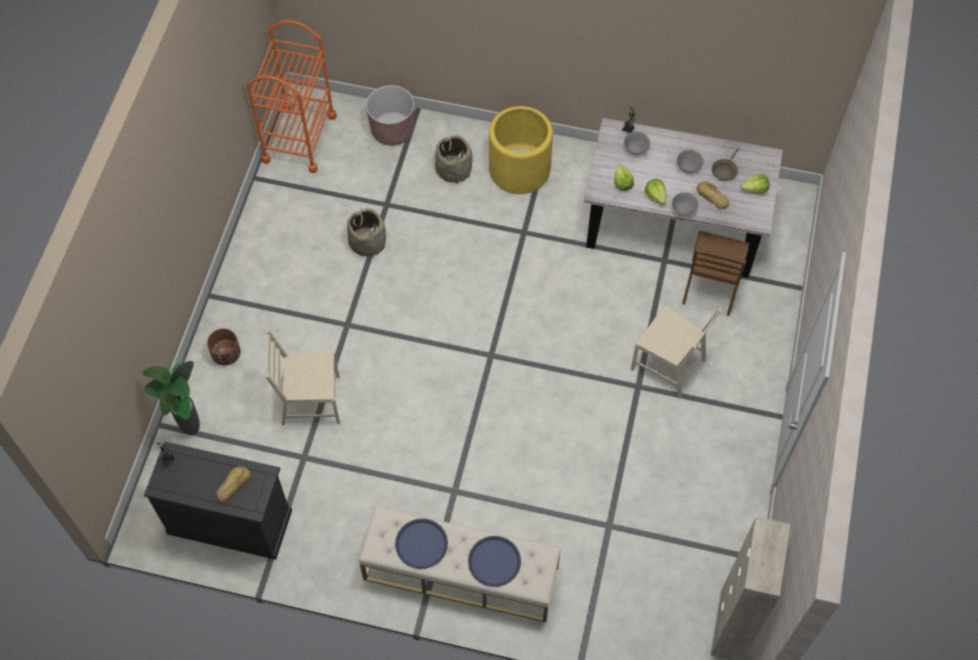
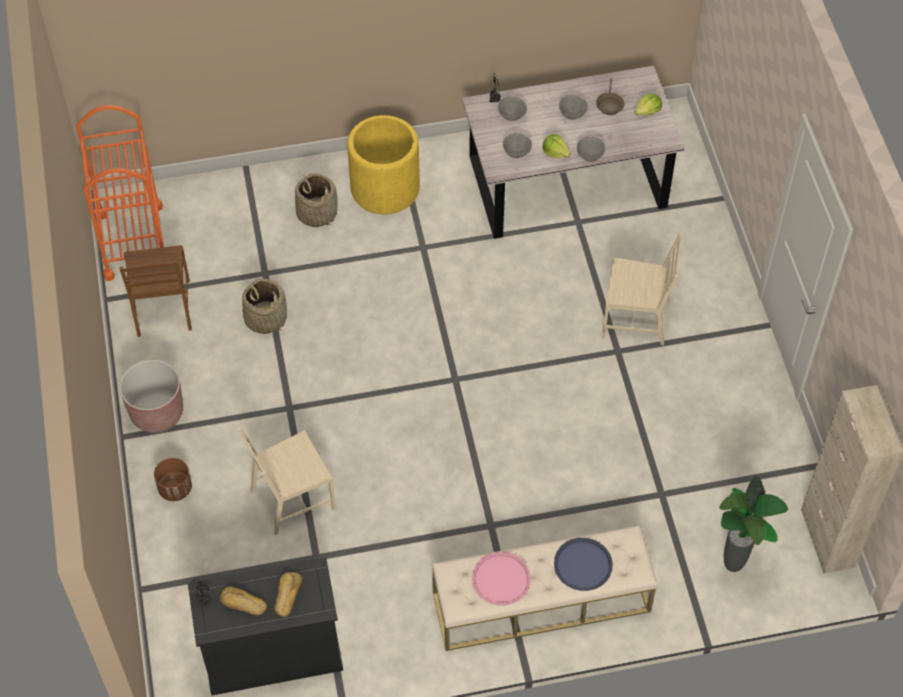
camera: 25 degrees left, 5 degrees down
potted plant [142,361,200,435] -> potted plant moved to [719,477,788,572]
brown planter [366,85,414,146] -> brown planter moved to [120,360,183,433]
blue tray [395,519,448,569] -> pink tray [472,552,531,605]
lettuce [614,165,634,191] -> grey bowl [503,133,532,158]
brown chair [682,231,750,316] -> brown chair moved to [120,245,192,337]
bread [696,181,729,209] -> bread moved to [220,586,267,615]

